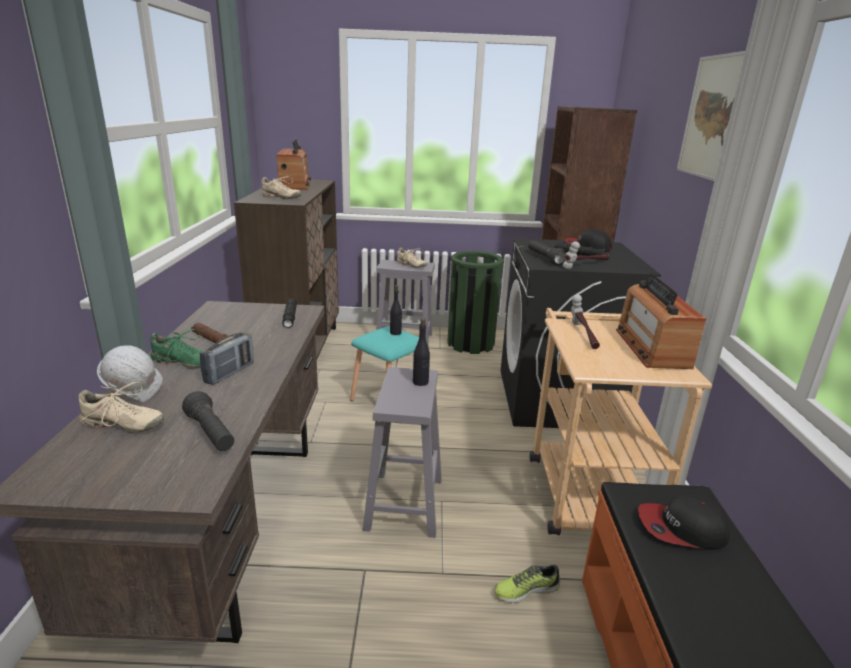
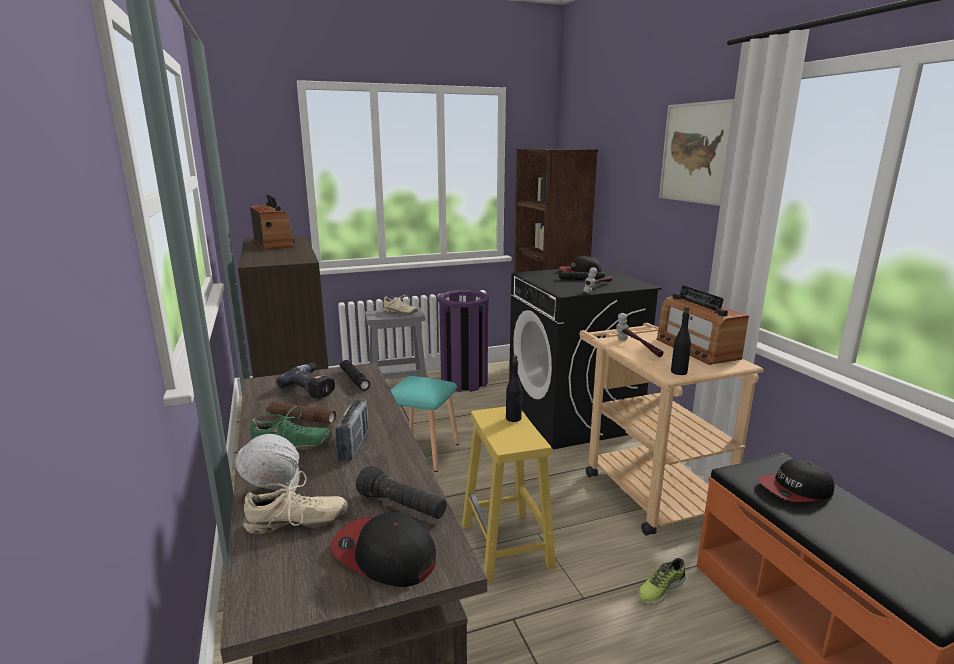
camera: 20 degrees left, 5 degrees down
beige shoe [261,176,301,199] -> none
grey stool [363,367,442,538] -> yellow stool [462,406,556,583]
black bottle [390,286,402,335] -> black bottle moved to [671,306,691,375]
green trash can [447,251,504,354] -> purple trash can [438,290,489,392]
black flashlight [528,240,566,265] -> none
none -> power drill [276,363,335,399]
none -> cap [331,512,436,587]

